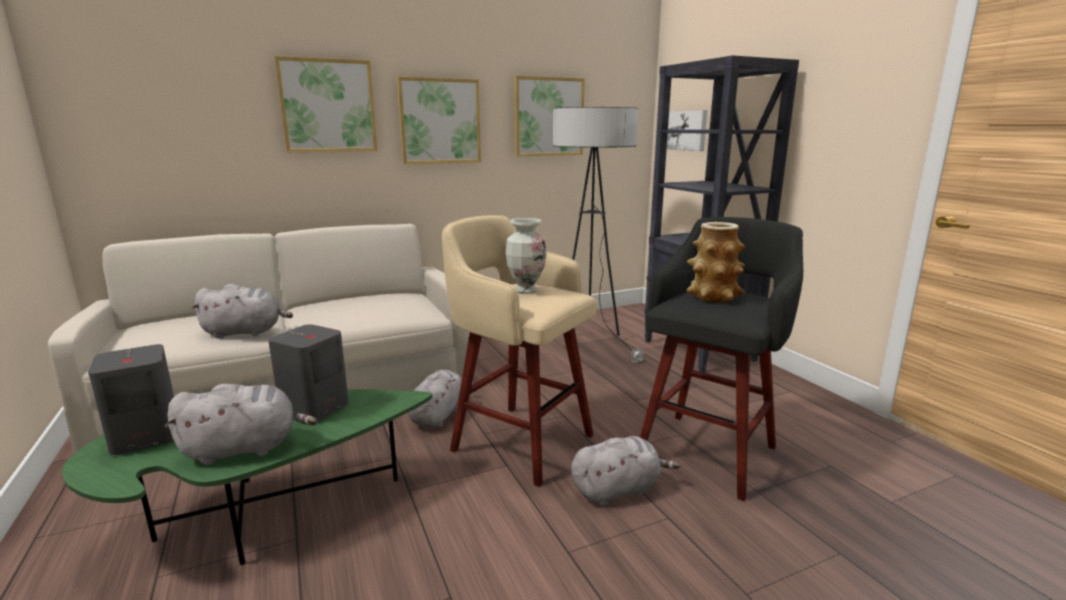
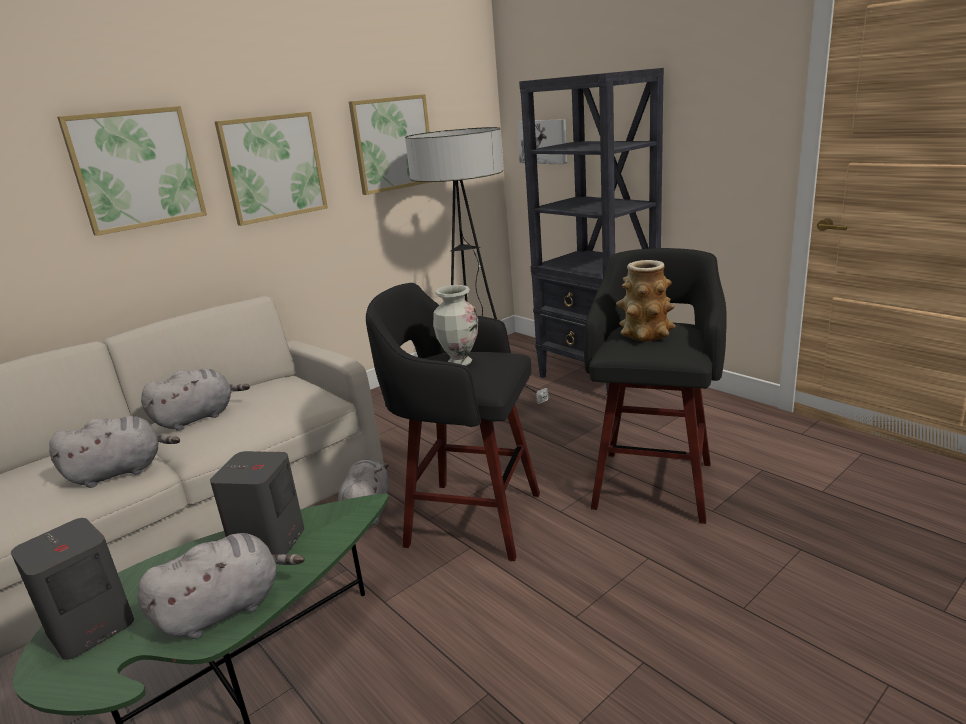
camera: 15 degrees left, 5 degrees up
beige stool [442,215,597,487] -> black stool [366,283,540,561]
grey plush toy [571,436,680,506] -> grey plush toy moved to [141,368,250,431]

